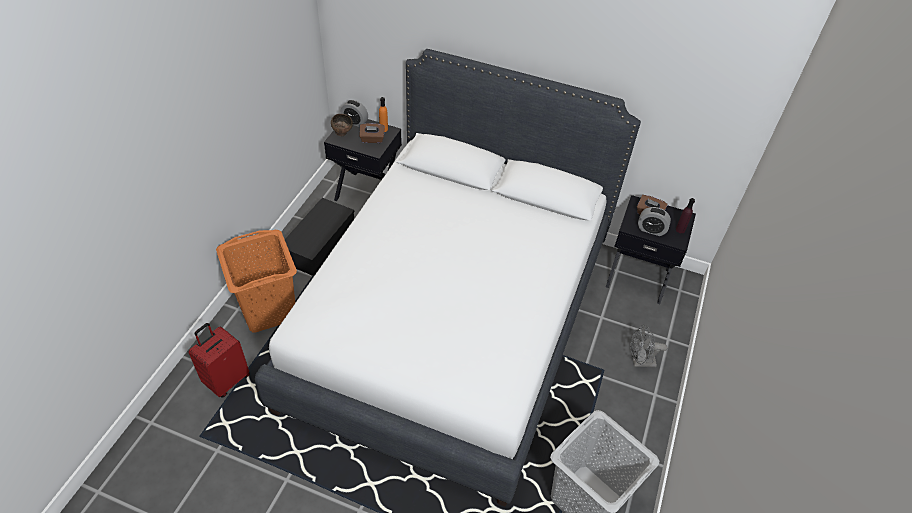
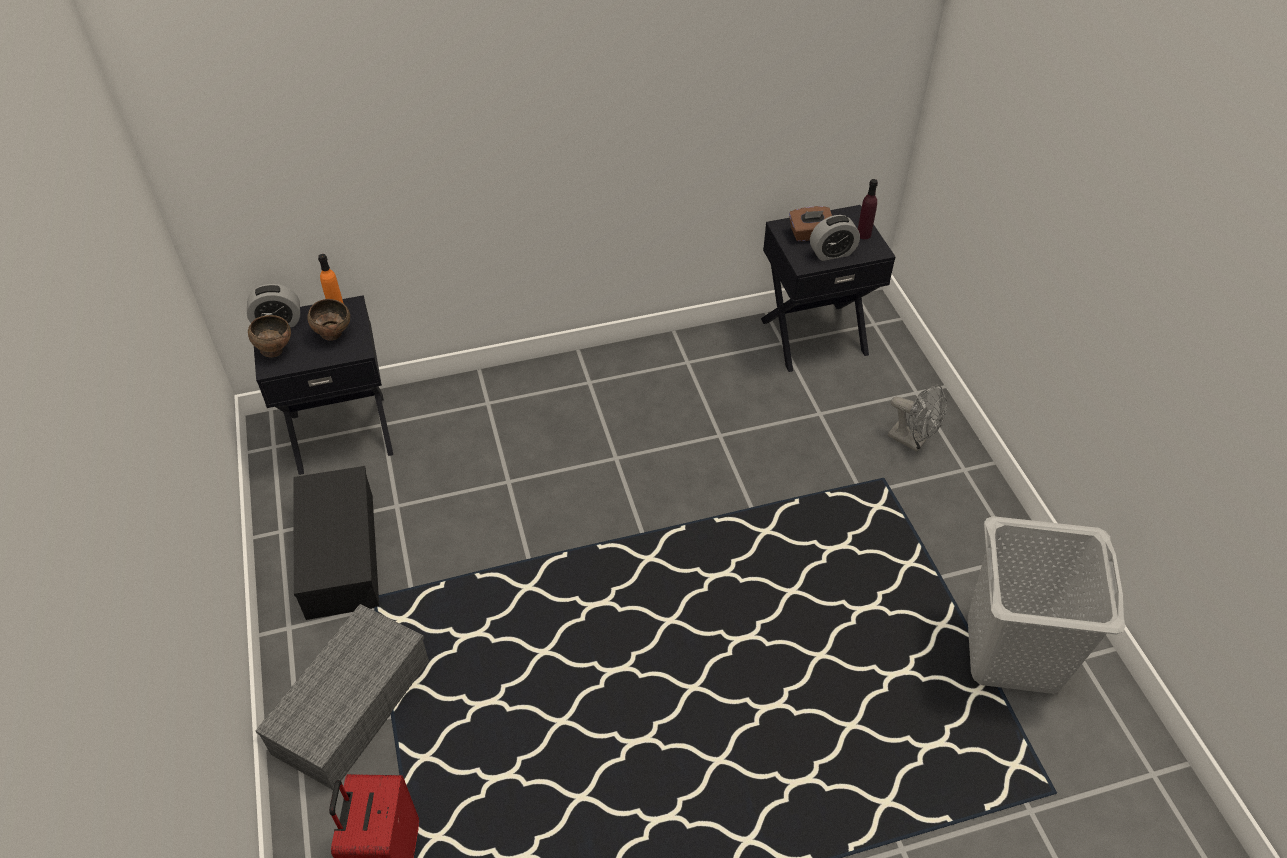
camera: 35 degrees left, 0 degrees up
orange laundry basket [216,230,297,332] -> grey storage box [255,604,429,790]
white bed [255,49,641,507] -> none
brown tissue box [359,123,385,143] -> brown bowl [307,299,350,341]
grey fan [630,325,667,367] -> grey fan turned 105 degrees counterclockwise [888,385,947,452]

